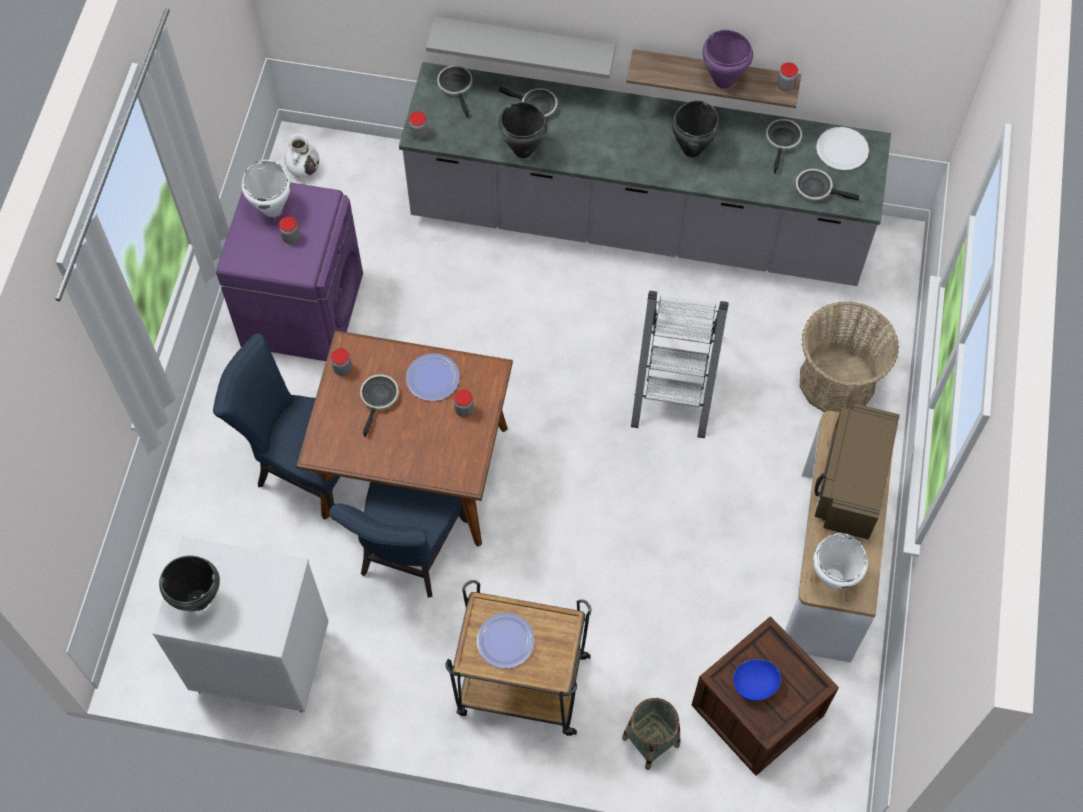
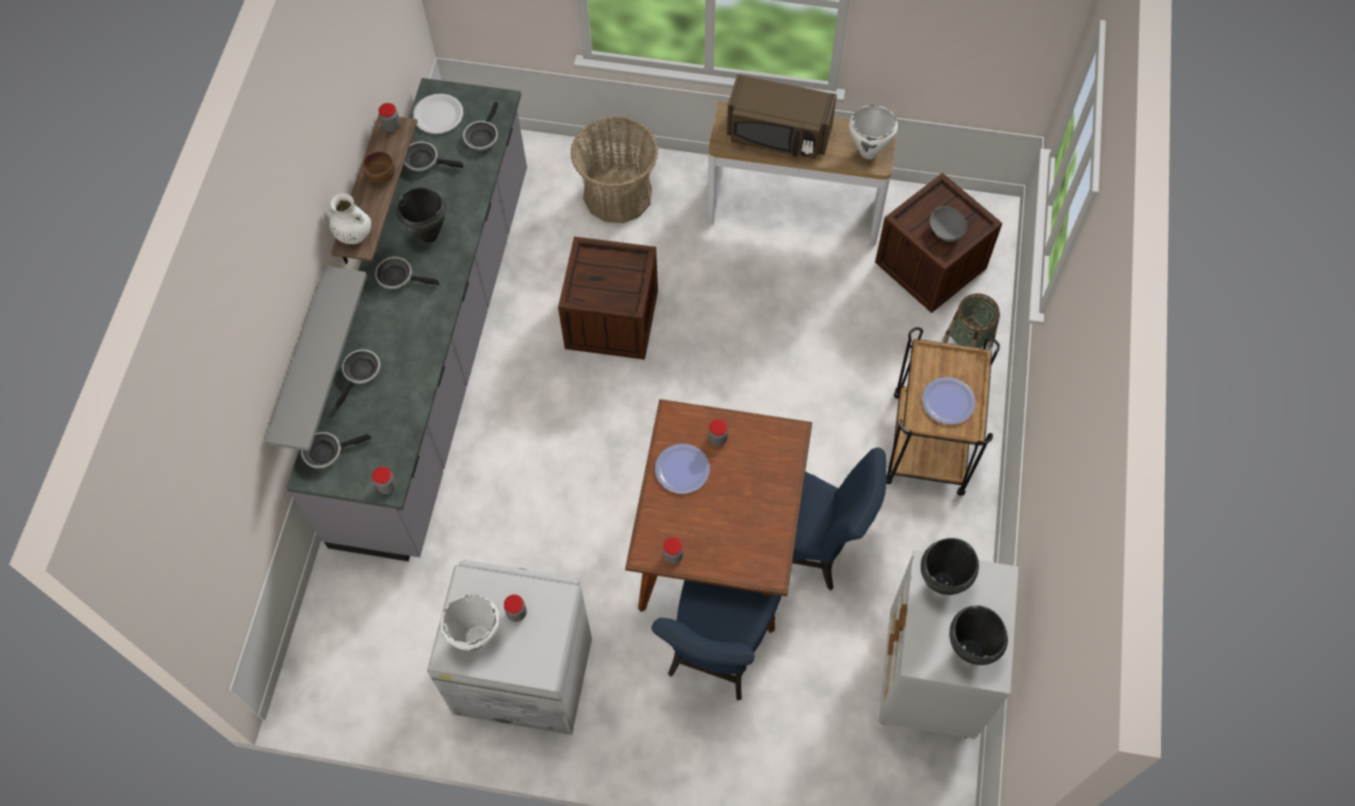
camera: 90 degrees left, 0 degrees up
purple washing machine [216,183,363,361] -> white washing machine [427,560,592,735]
white vase [285,133,319,178] -> white vase moved to [329,193,371,244]
frying pan [360,374,399,437] -> frying pan moved to [375,257,439,289]
black cooking pot [499,102,548,158] -> black cooking pot moved to [921,538,979,595]
grey step ladder [631,291,729,438] -> crate [558,237,658,360]
purple cooking pot [703,30,753,89] -> brown bowl [362,151,395,184]
blue bowl [733,659,781,701] -> grey bowl [930,206,967,242]

